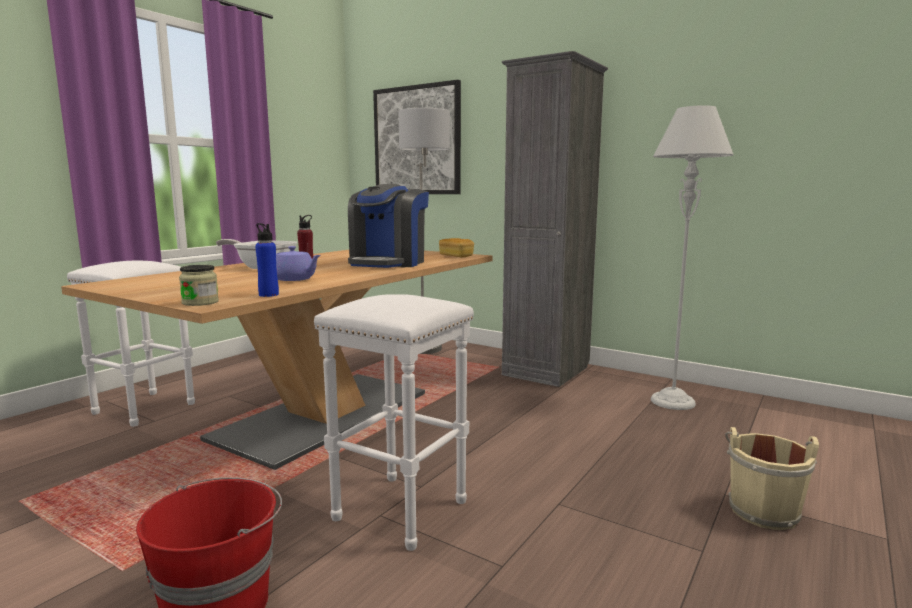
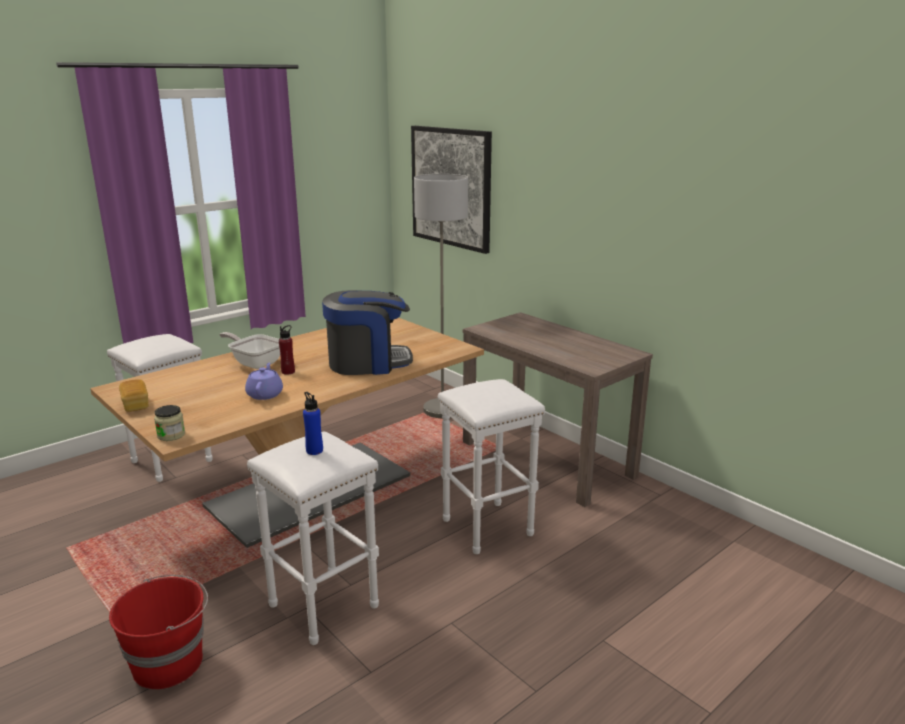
camera: 15 degrees right, 10 degrees up
blue bottle [255,223,279,297] -> blue bottle moved to [303,392,323,455]
purple teapot [276,246,321,281] -> purple teapot turned 135 degrees counterclockwise [245,362,283,400]
coffee machine [348,184,429,268] -> coffee machine turned 135 degrees counterclockwise [322,290,413,375]
bread [439,238,474,257] -> bread moved to [119,379,148,412]
grey cabinet [502,51,608,387] -> brown console table [463,312,653,507]
grey floor lamp [651,105,734,410] -> none
beige bucket [725,427,819,530] -> none
none -> white stool [438,379,545,554]

